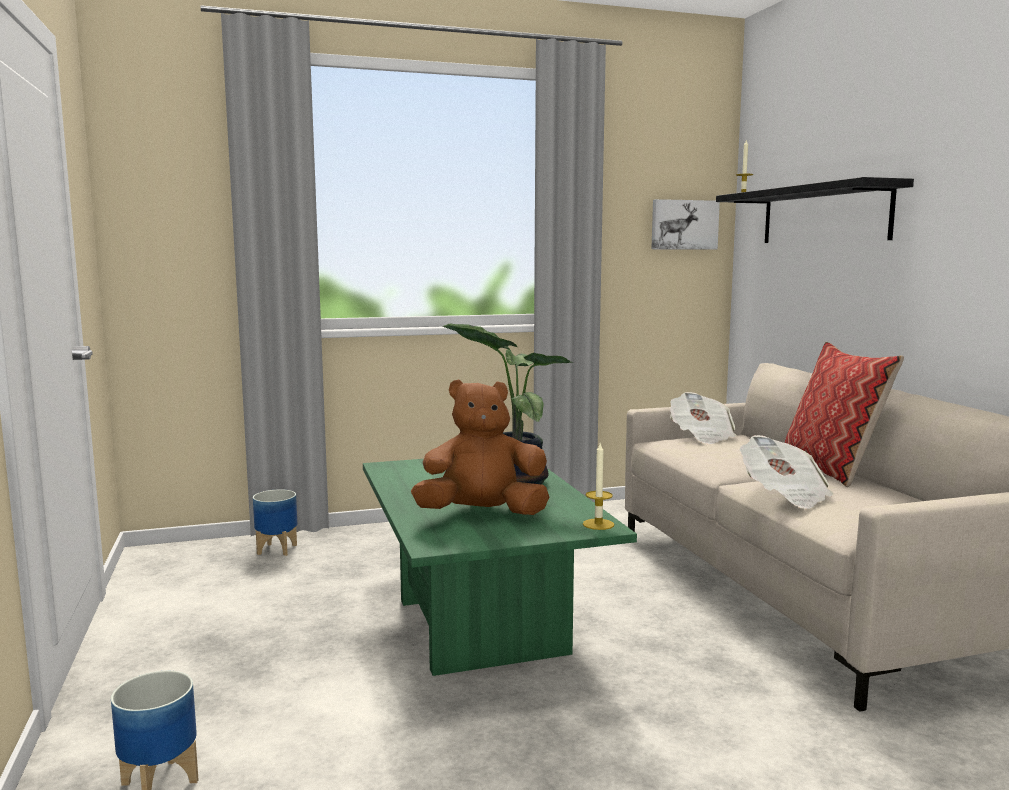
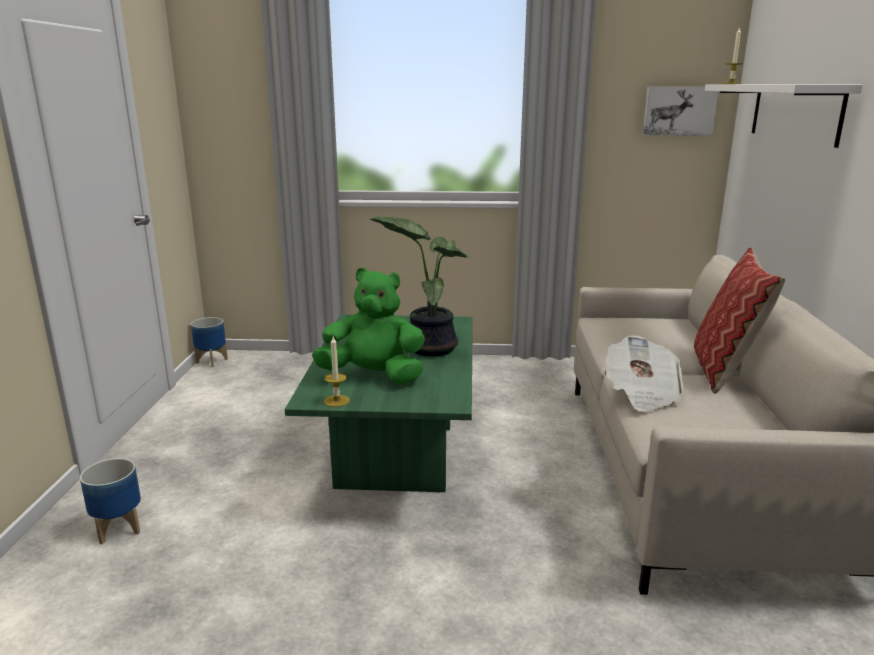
camera: 20 degrees right, 10 degrees up
planter [253,489,297,556] -> planter moved to [191,317,228,367]
brown plush toy [411,379,549,515] -> green plush toy [312,268,425,384]
candle [583,443,614,530] -> candle moved to [324,337,350,407]
newspaper [670,392,736,444] -> none
black shelf [716,177,914,243] -> white shelf [705,84,863,148]

